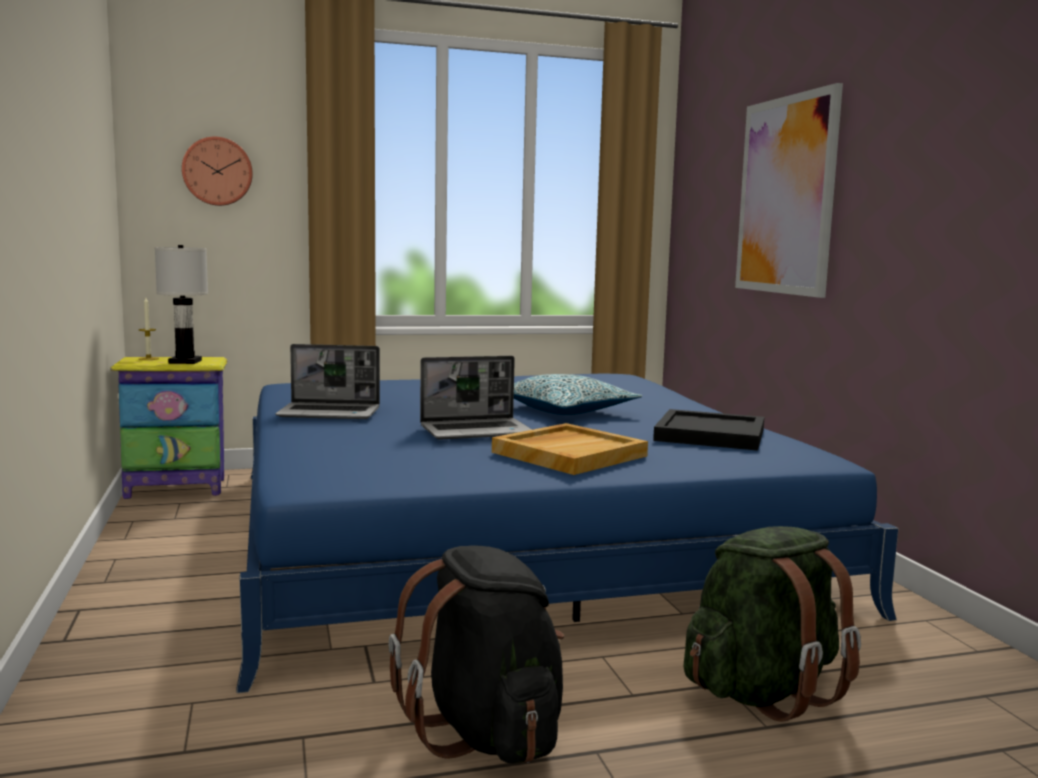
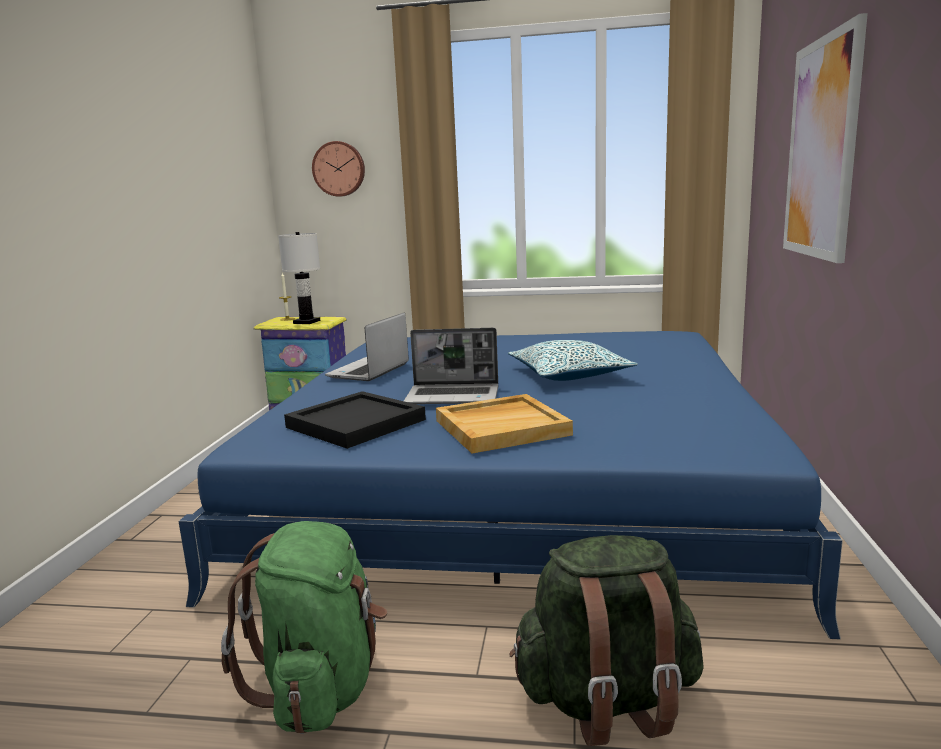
camera: 25 degrees right, 5 degrees up
laptop [275,344,380,419] -> laptop turned 90 degrees clockwise [325,313,409,381]
black backpack [388,545,564,764] -> green backpack [221,521,387,734]
black tray [653,409,764,451] -> black tray moved to [284,391,426,449]

